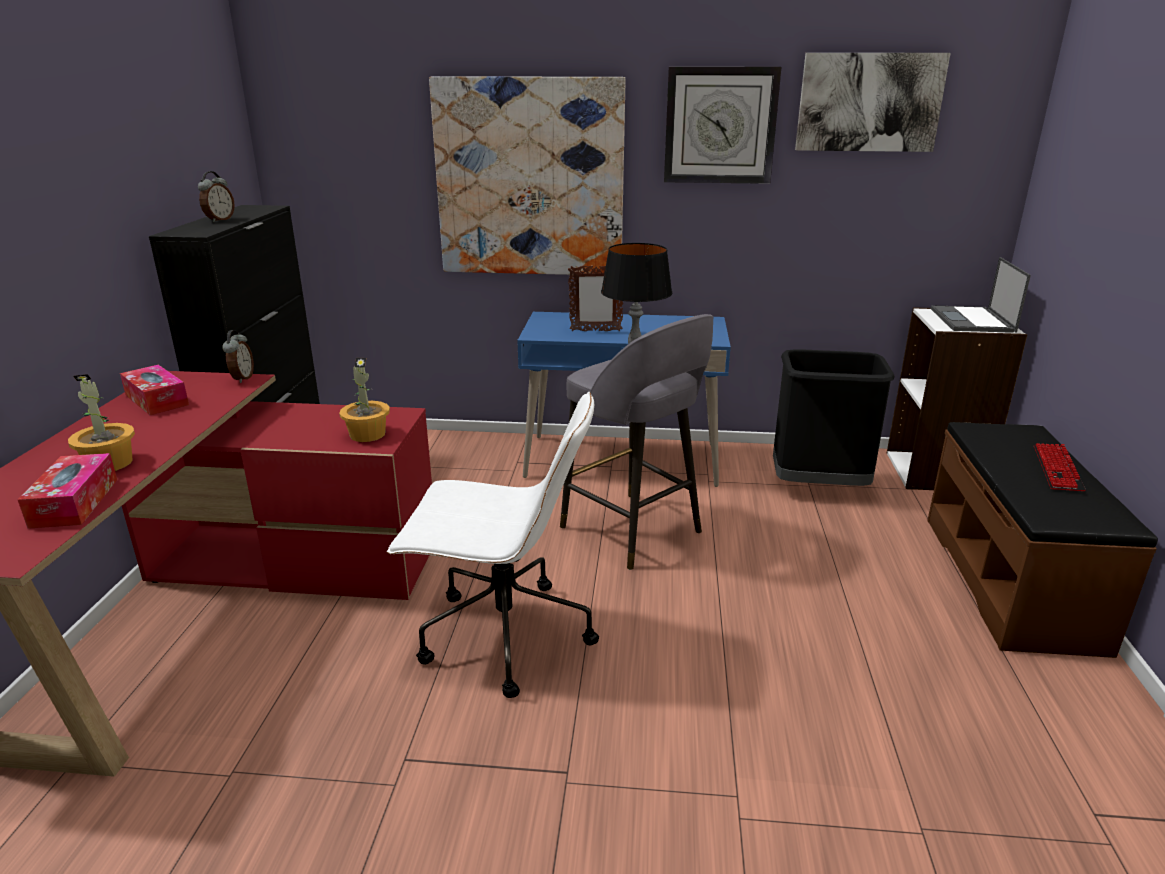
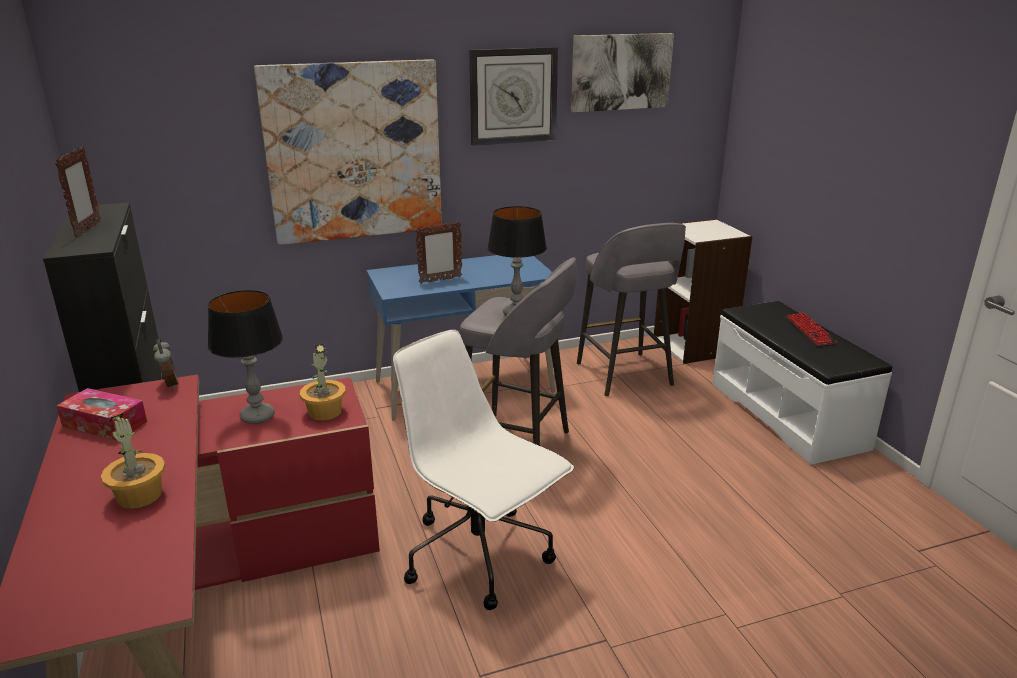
camera: 25 degrees left, 0 degrees up
tissue box [18,453,117,529] -> none
alarm clock [198,171,235,222] -> picture frame [55,146,101,237]
white office chair [387,392,599,698] -> white office chair turned 120 degrees counterclockwise [393,330,574,610]
black trash can [773,349,895,486] -> grey stool [577,223,686,396]
brown bench [927,422,1158,658] -> white bench [712,301,892,465]
laptop [931,257,1031,333] -> none
none -> table lamp [208,290,283,424]

